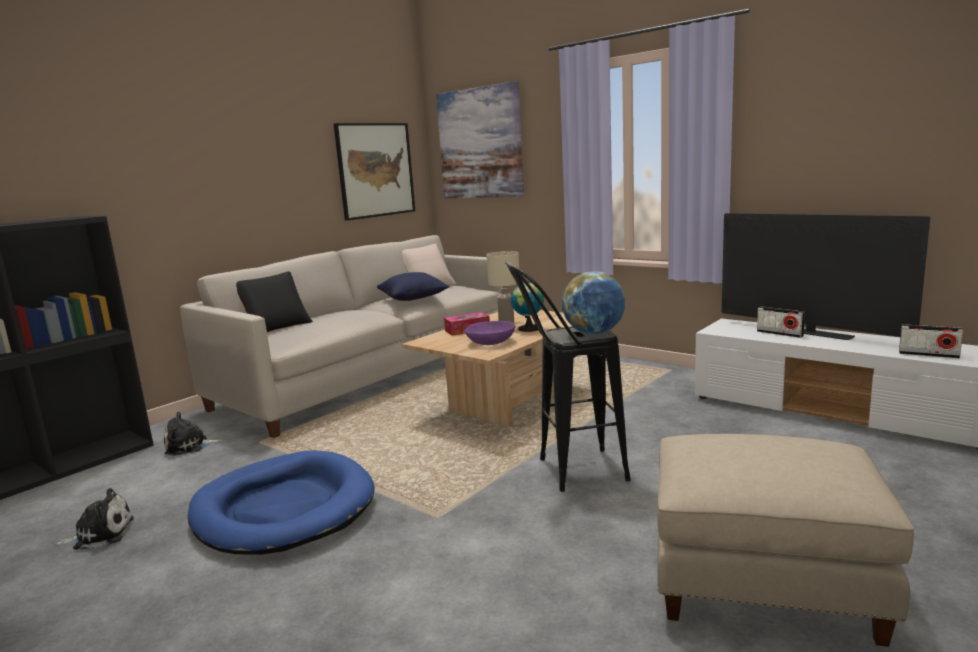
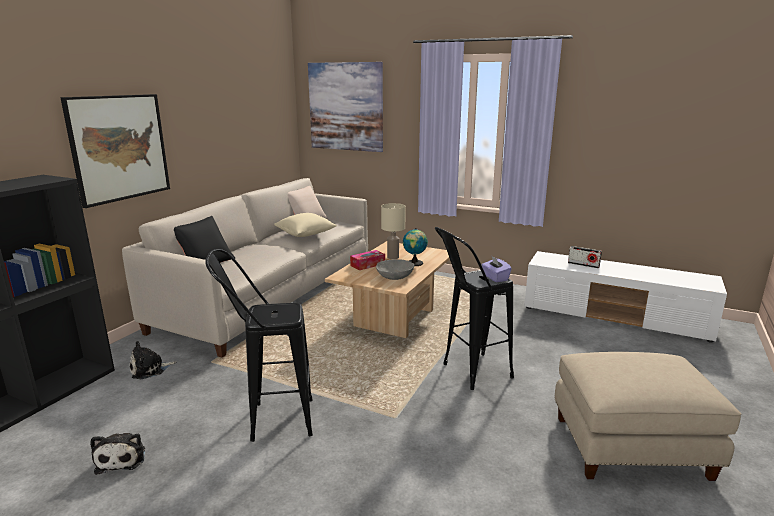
camera: 15 degrees left, 5 degrees up
plush toy [55,488,134,550] -> plush toy turned 105 degrees clockwise [90,433,145,475]
blue dog bed [188,450,375,555] -> black stool [206,249,313,442]
picture [334,123,415,221] -> picture moved to [60,94,170,208]
blue pillow [377,272,450,301] -> beige pillow [274,213,337,237]
purple bowl [465,321,516,345] -> grey bowl [376,259,414,280]
globe [562,272,625,335] -> purple tissue box [482,257,512,282]
television [722,213,930,340] -> none
radio [899,324,963,358] -> none

